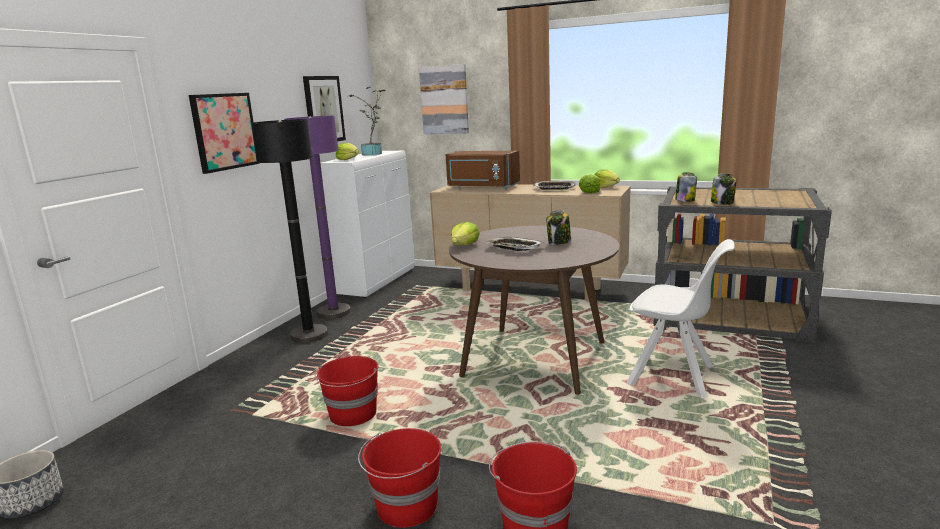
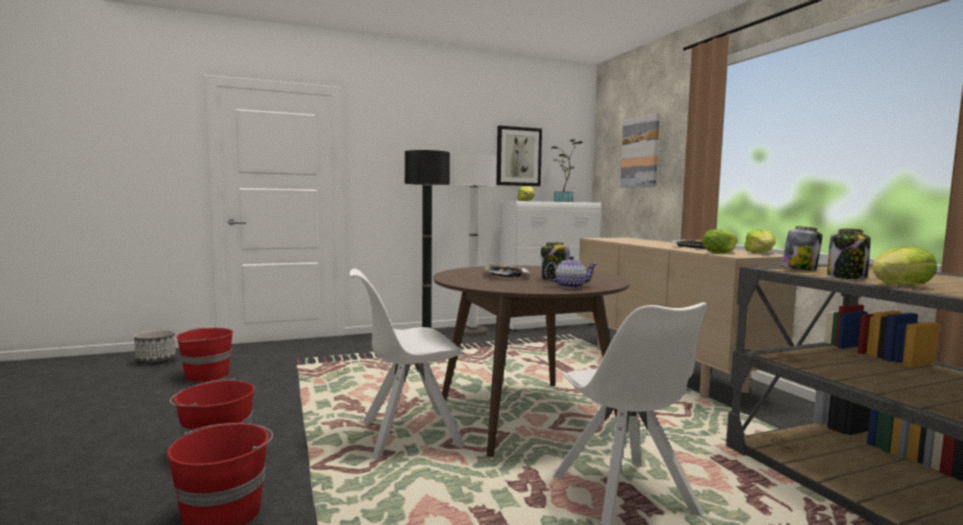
camera: 45 degrees right, 10 degrees down
picture [189,93,260,174] -> none
purple floor lamp [284,116,351,319] -> white floor lamp [453,154,496,336]
red bucket [315,356,378,426] -> red bucket moved to [174,327,233,382]
brown microwave [446,151,520,189] -> none
lettuce [451,222,480,245] -> lettuce moved to [872,247,937,285]
none -> white chair [350,269,465,460]
none -> teapot [545,256,597,289]

